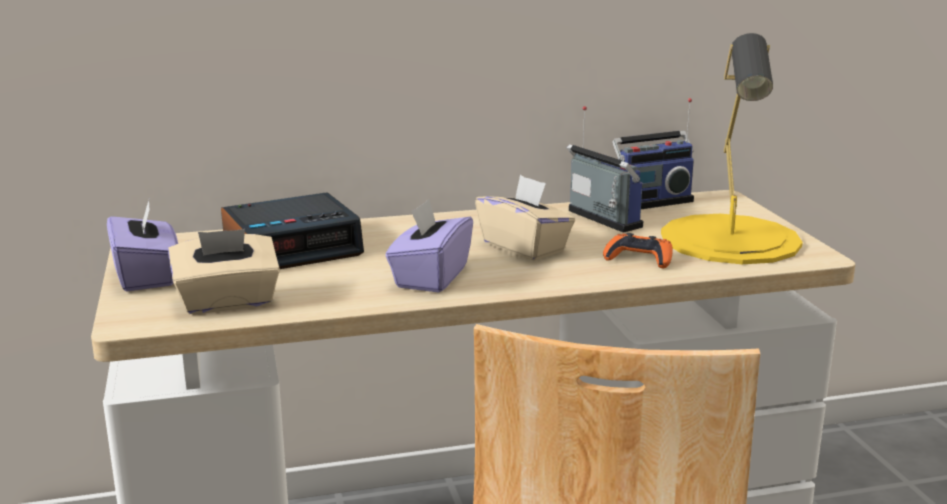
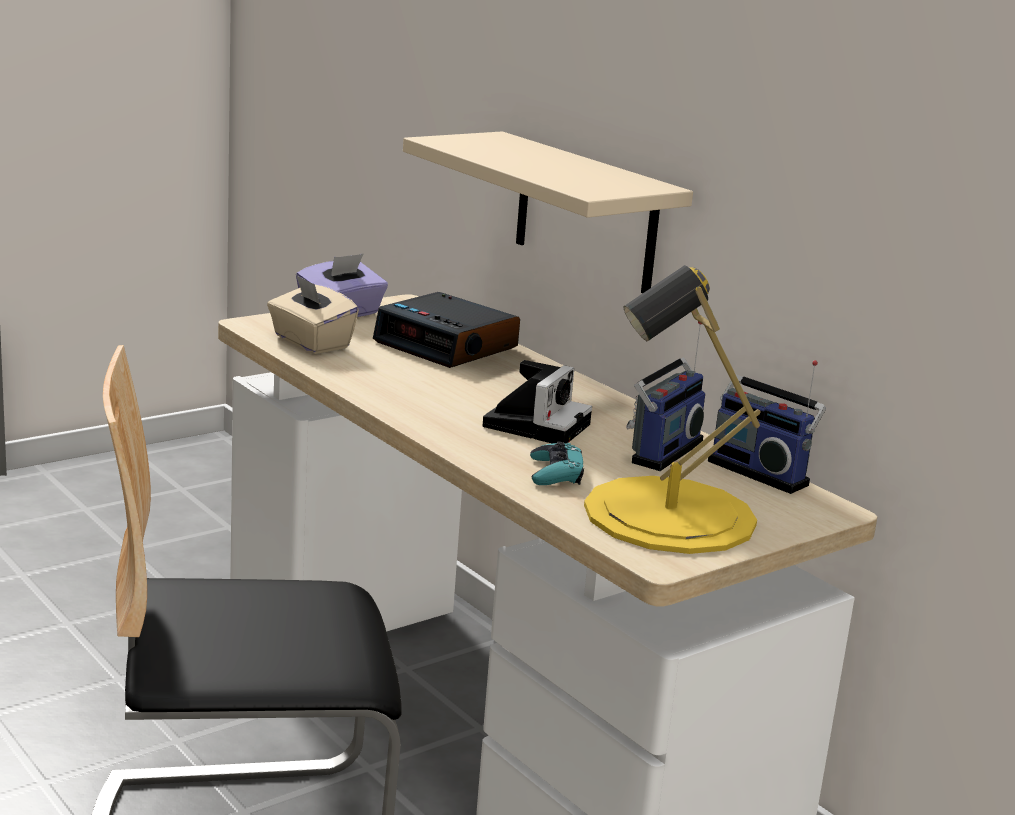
camera: 65 degrees right, 0 degrees up
purple tissue box [385,199,473,293] -> none
beige tissue box [475,175,575,261] -> camera [483,360,592,444]
orange game controller [603,233,673,268] -> turquoise game controller [530,441,584,485]
none -> beige shelf [403,131,693,293]

